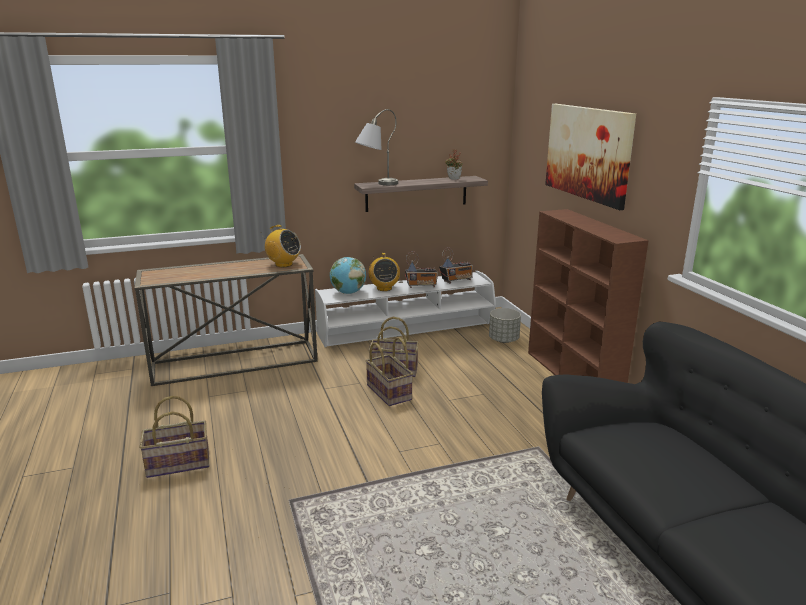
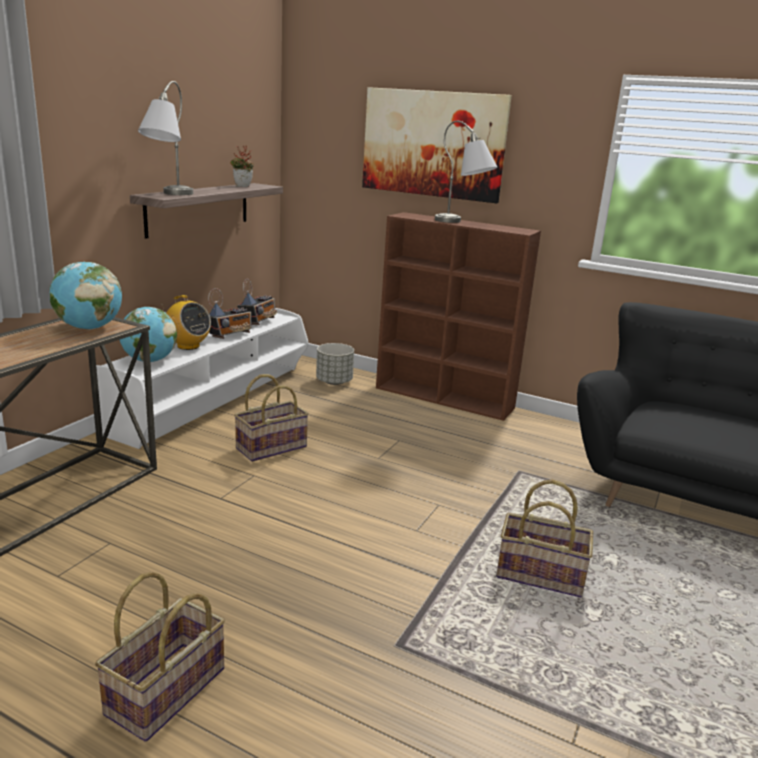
camera: 45 degrees left, 0 degrees up
radio [262,225,301,267] -> globe [50,262,122,329]
basket [365,337,413,406] -> basket moved to [496,479,593,597]
none -> grey table lamp [435,121,498,223]

